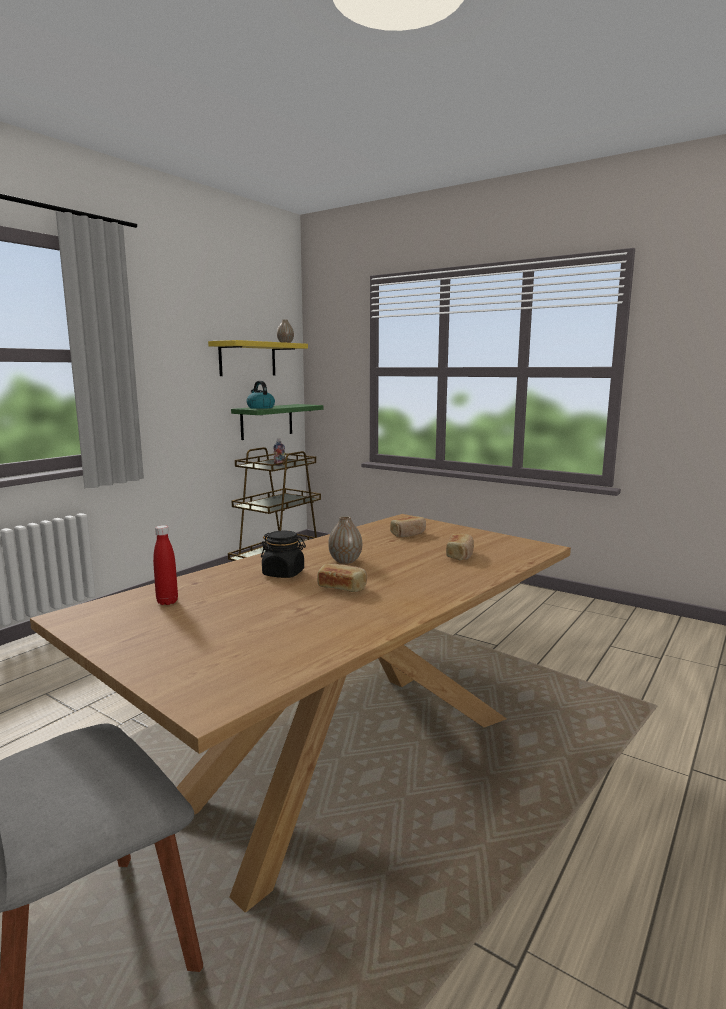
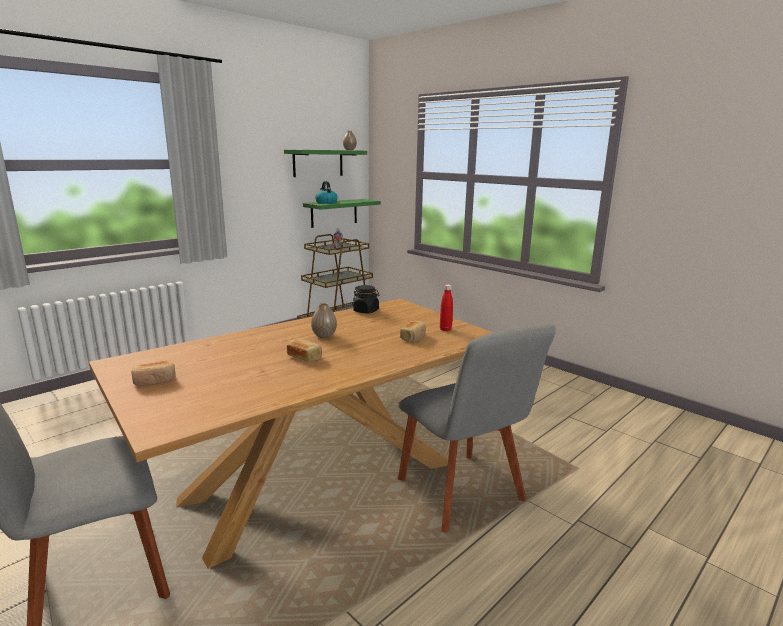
camera: 10 degrees right, 5 degrees up
red bottle [153,525,178,605] -> red bottle moved to [440,284,453,331]
yellow shelf [208,340,308,376] -> green shelf [284,149,367,177]
black jar [261,531,306,578] -> black jar moved to [353,285,380,314]
bread [390,516,426,537] -> bread moved to [131,360,176,386]
none -> grey chair [398,324,556,533]

